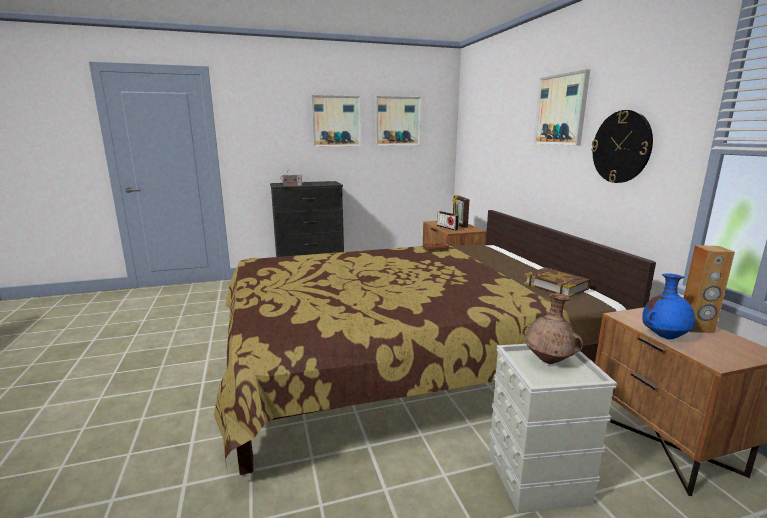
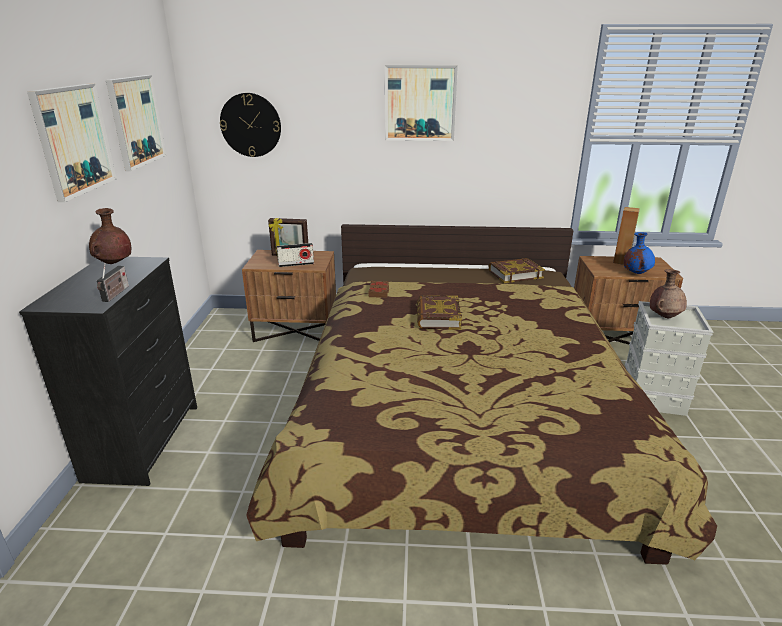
camera: 70 degrees left, 10 degrees up
wall clock [591,110,653,183] -> wall clock moved to [220,93,281,157]
none -> brown vase [89,208,132,264]
none -> book [417,296,462,330]

